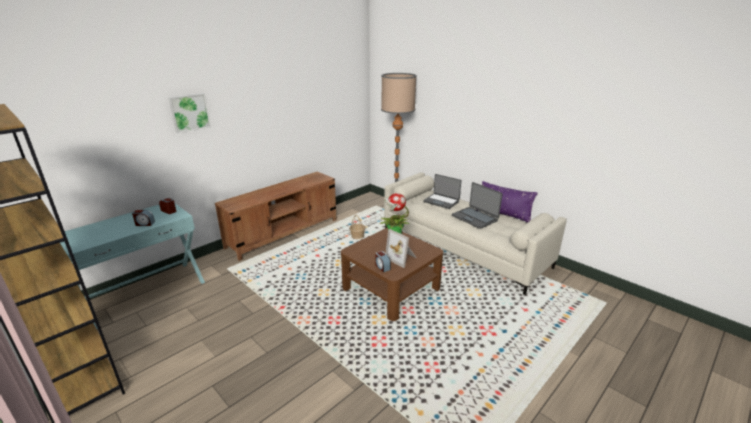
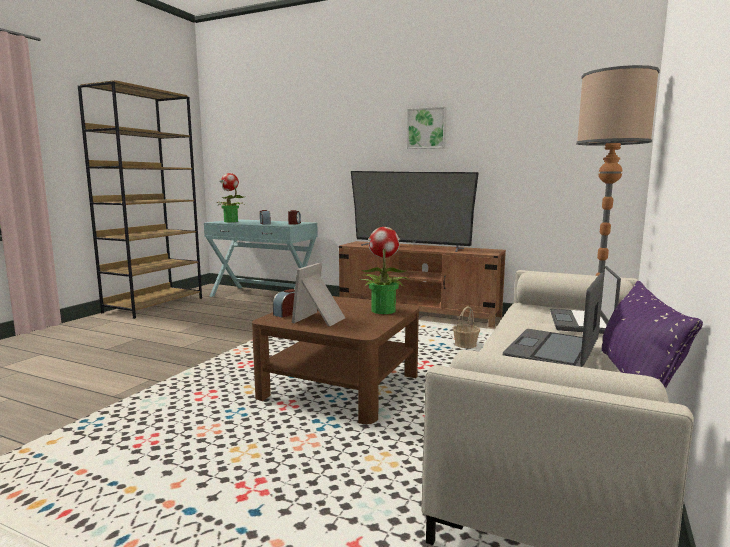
camera: 70 degrees right, 15 degrees down
picture [168,93,211,134] -> picture moved to [407,107,446,149]
none -> potted plant [216,173,244,222]
none -> television [351,171,479,252]

